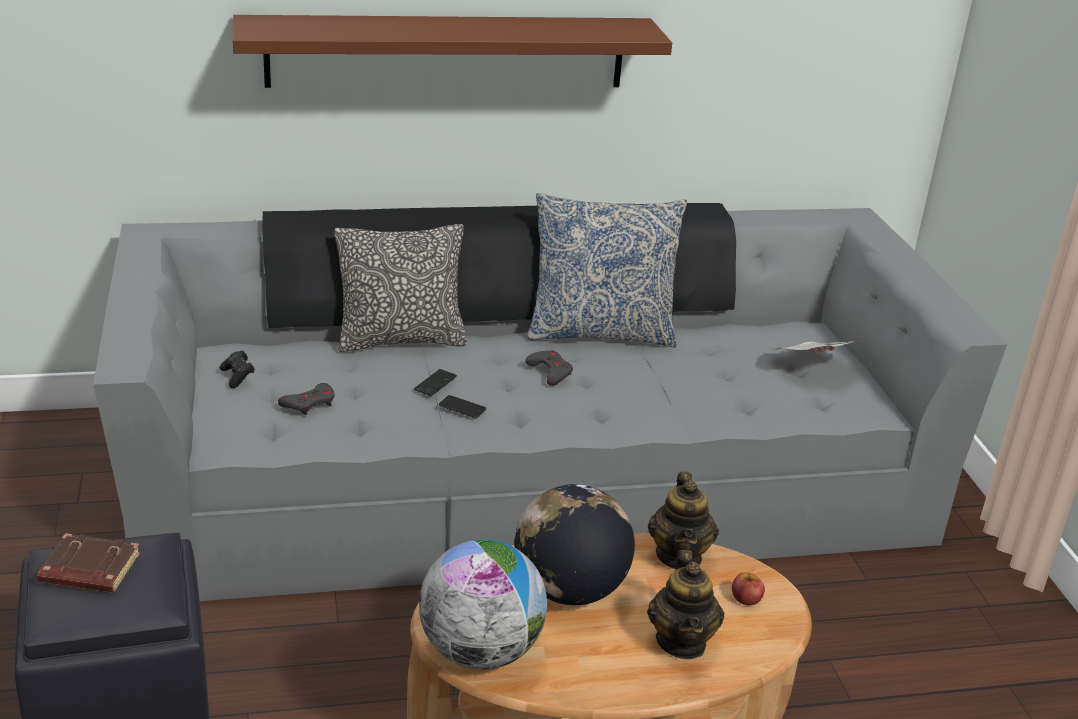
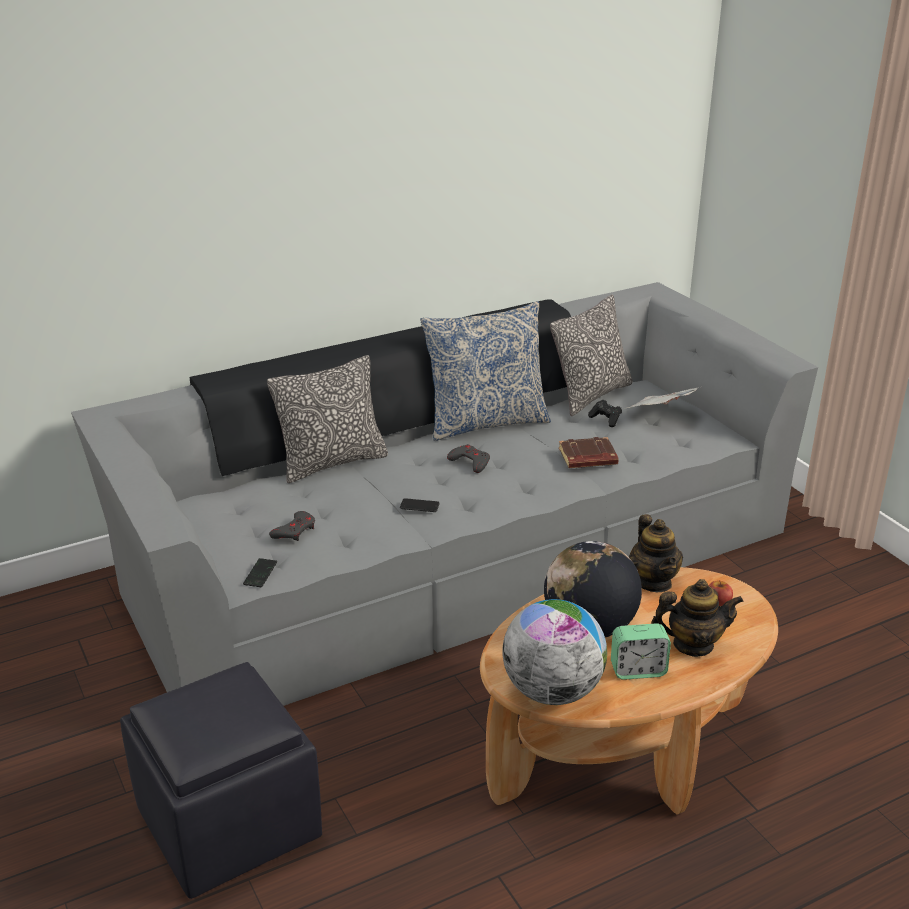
camera: 15 degrees left, 0 degrees up
brown book [37,533,140,593] -> brown book moved to [559,437,619,468]
black game controller [220,350,255,388] -> black game controller moved to [588,400,622,427]
brown shelf [233,15,672,88] -> none
phone [414,369,457,396] -> phone moved to [243,558,277,587]
teapot [647,550,724,659] -> teapot turned 75 degrees counterclockwise [651,579,743,657]
none -> pillow [550,295,633,416]
none -> alarm clock [611,623,671,680]

